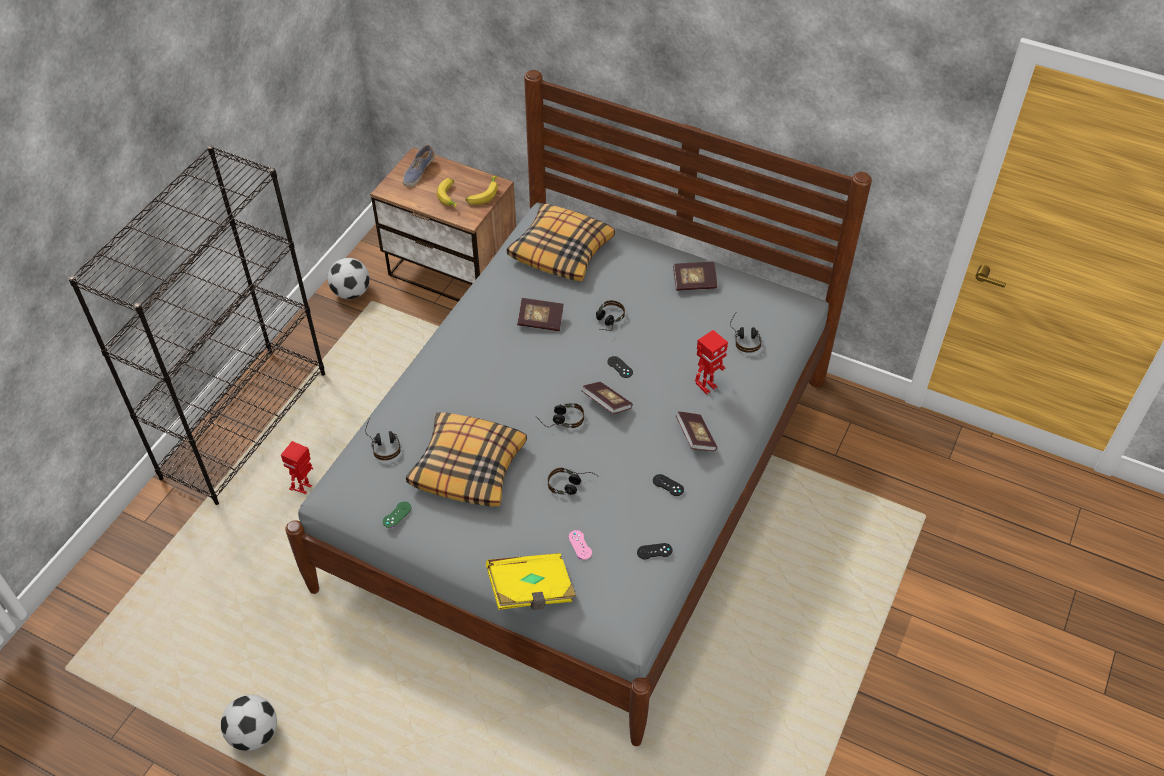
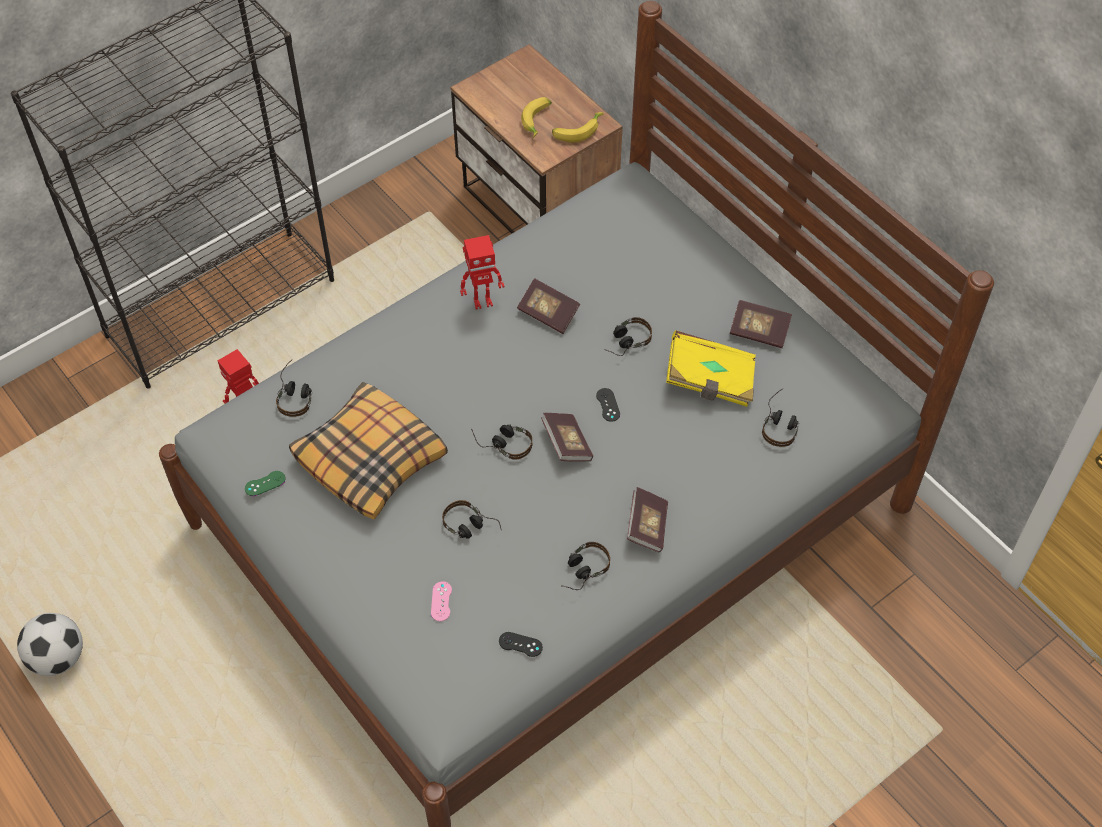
camera: 25 degrees right, 5 degrees up
football [327,258,370,299] -> none
shoe [403,144,435,187] -> none
yellow book [486,553,576,610] -> yellow book moved to [666,330,756,407]
pillow [507,204,615,281] -> none
black game controller [653,474,684,496] -> headphones [562,542,610,590]
toy robot [695,330,728,395] -> toy robot moved to [460,235,504,310]

